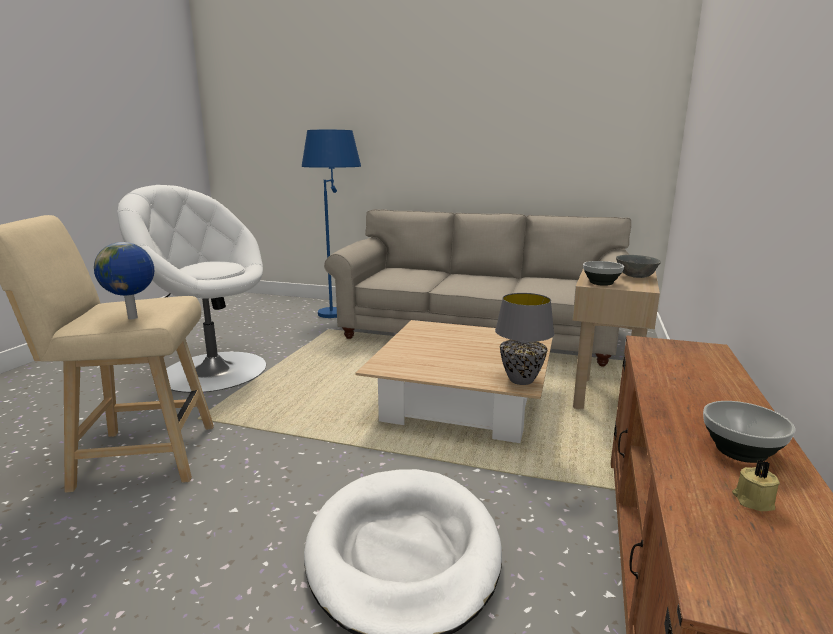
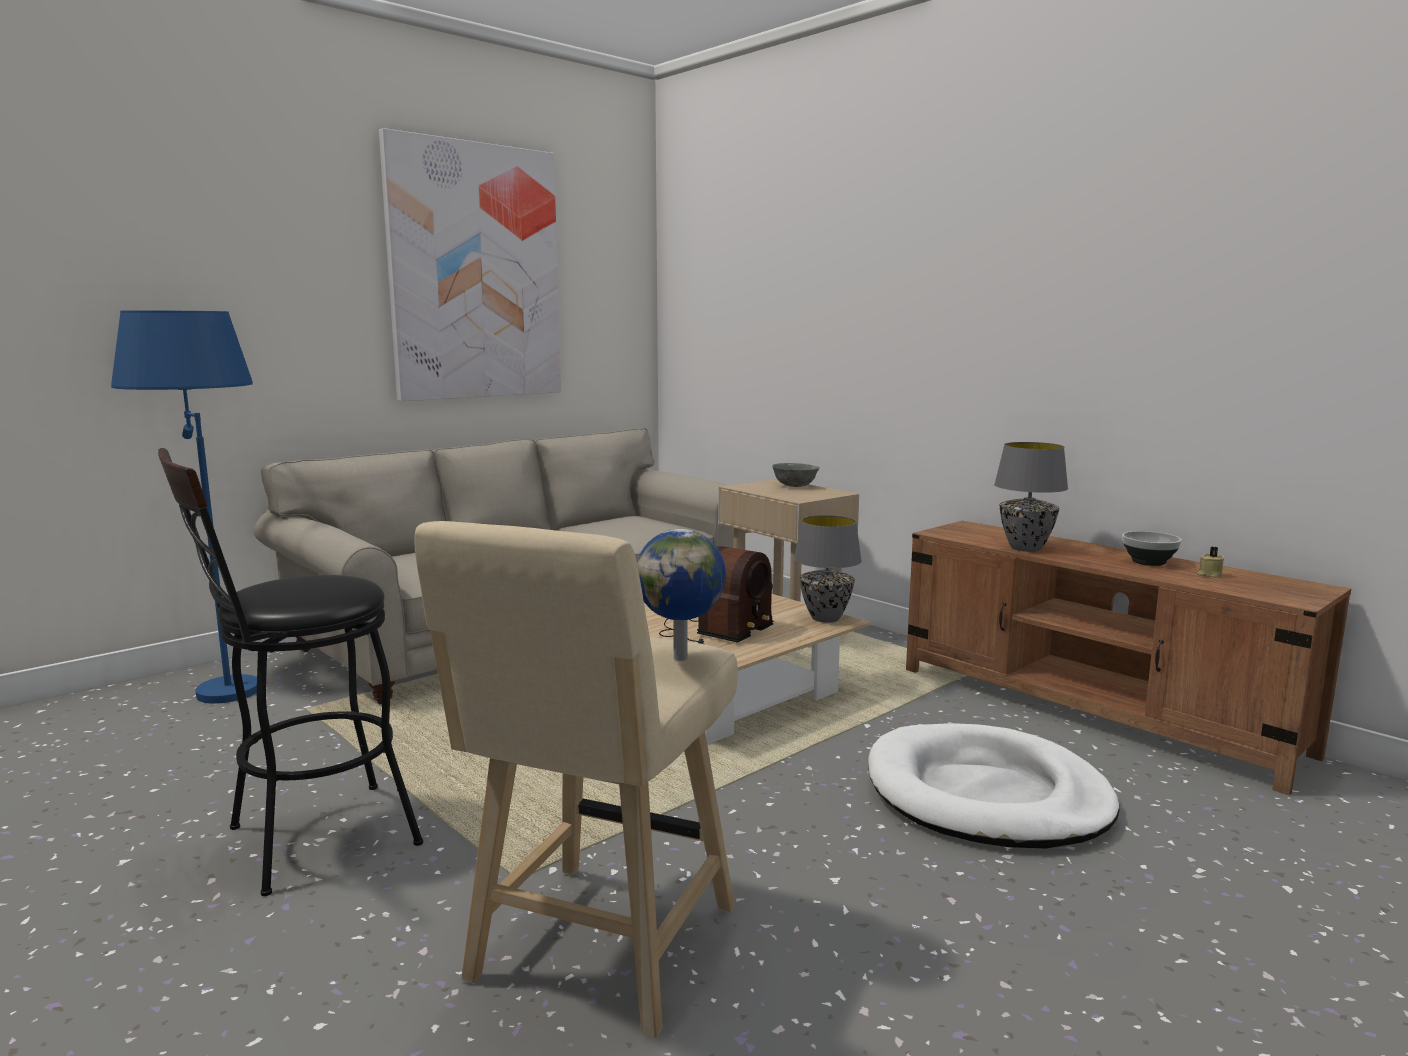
camera: 60 degrees left, 5 degrees down
white armchair [118,185,266,393] -> black stool [158,448,423,896]
bowl [583,261,624,286] -> none
none -> picture [379,128,561,401]
none -> radio [659,546,773,644]
none -> grey table lamp [994,442,1068,552]

